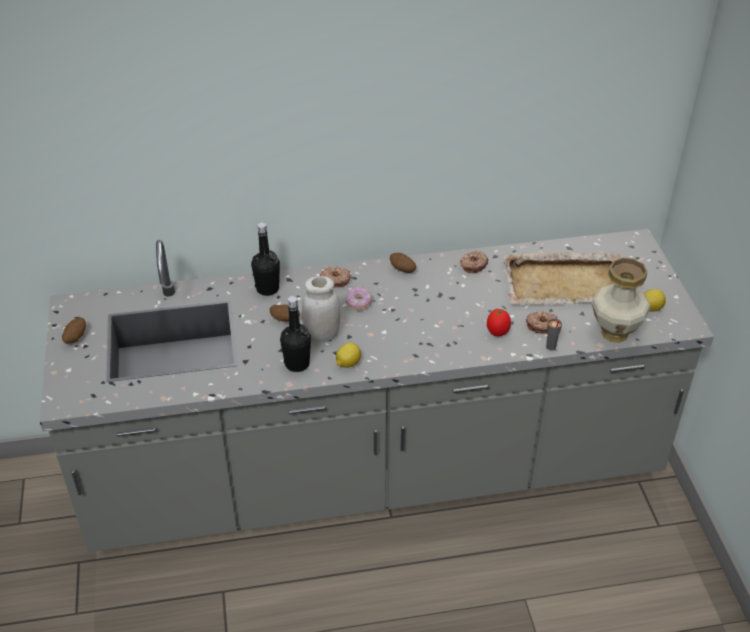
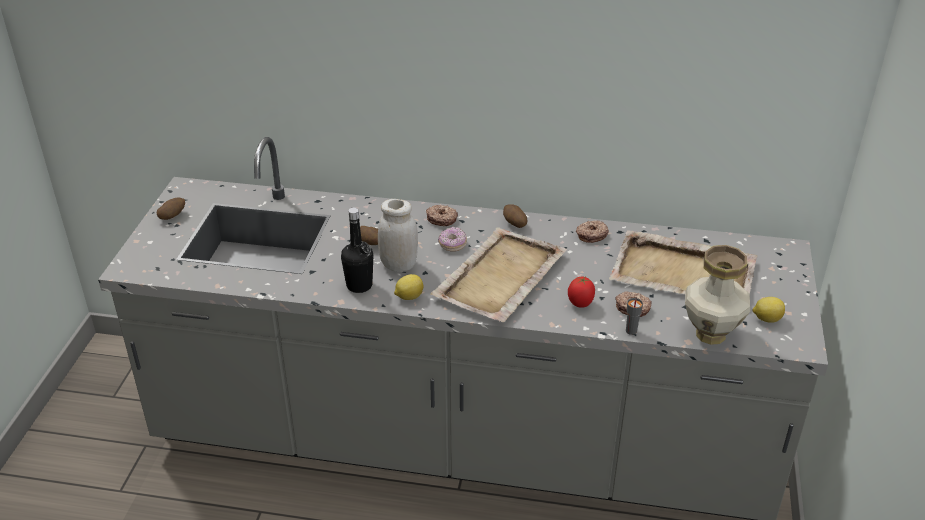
camera: 20 degrees right, 5 degrees down
black bottle [251,222,280,296] -> none
none -> beige tray [430,227,567,322]

